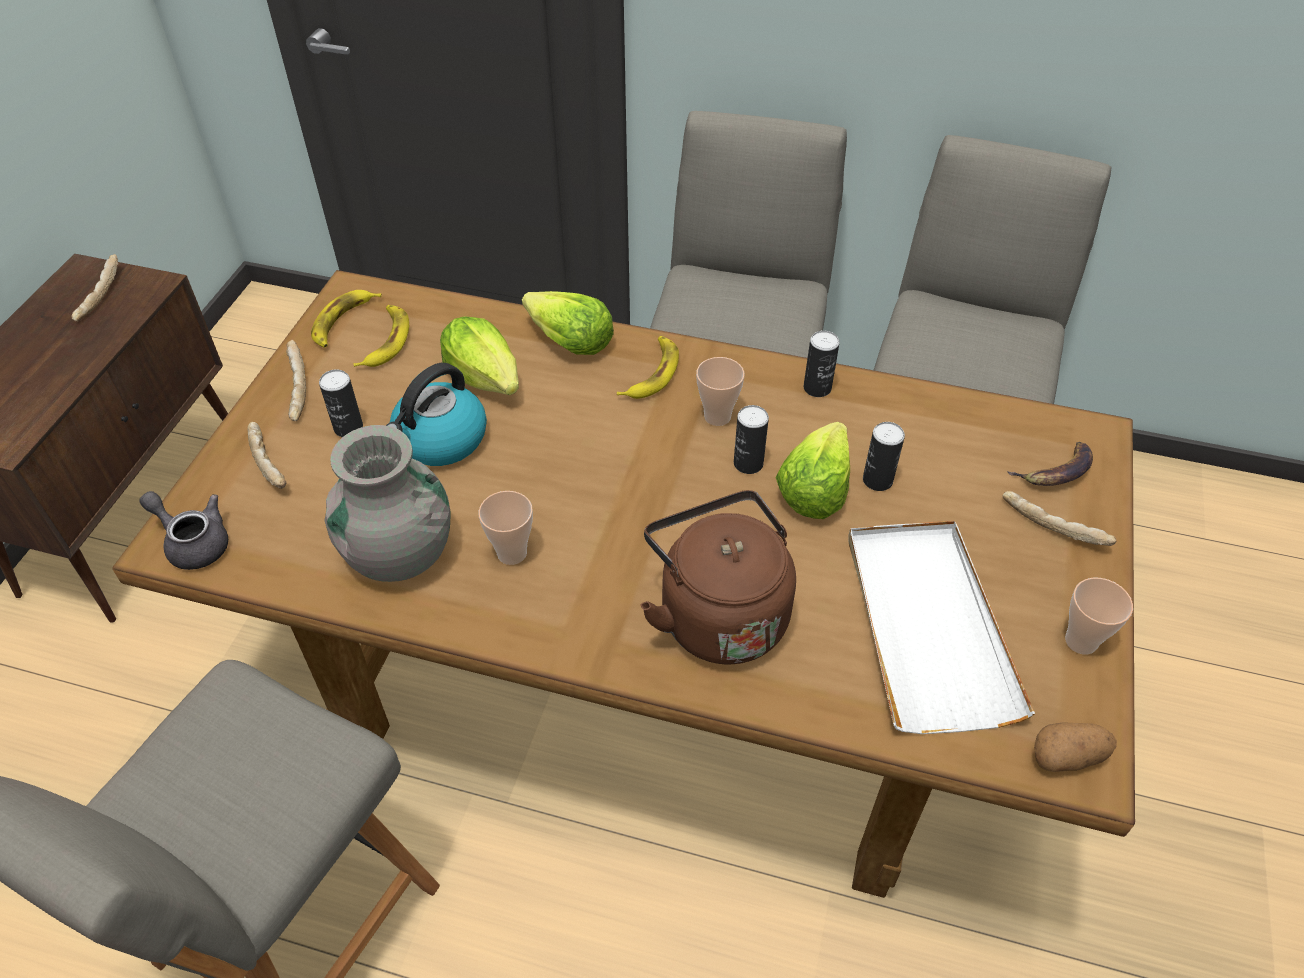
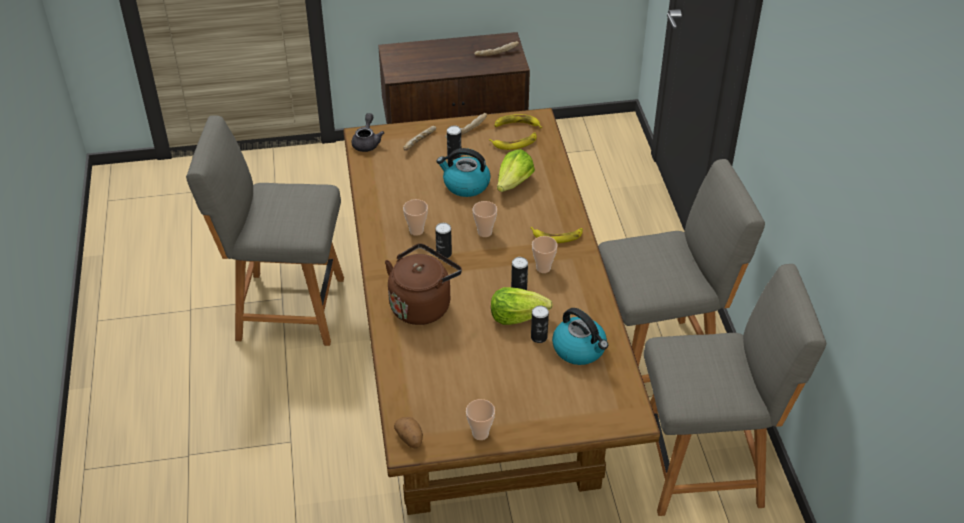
camera: 65 degrees right, 5 degrees down
grey vase [325,425,451,582] -> none
lettuce [522,291,614,355] -> none
can [804,330,840,397] -> can moved to [435,223,452,258]
white tray [848,521,1035,734] -> none
bread [1003,491,1116,546] -> none
banana [1007,442,1093,486] -> none
none -> cup [473,201,497,237]
none -> kettle [552,308,608,365]

